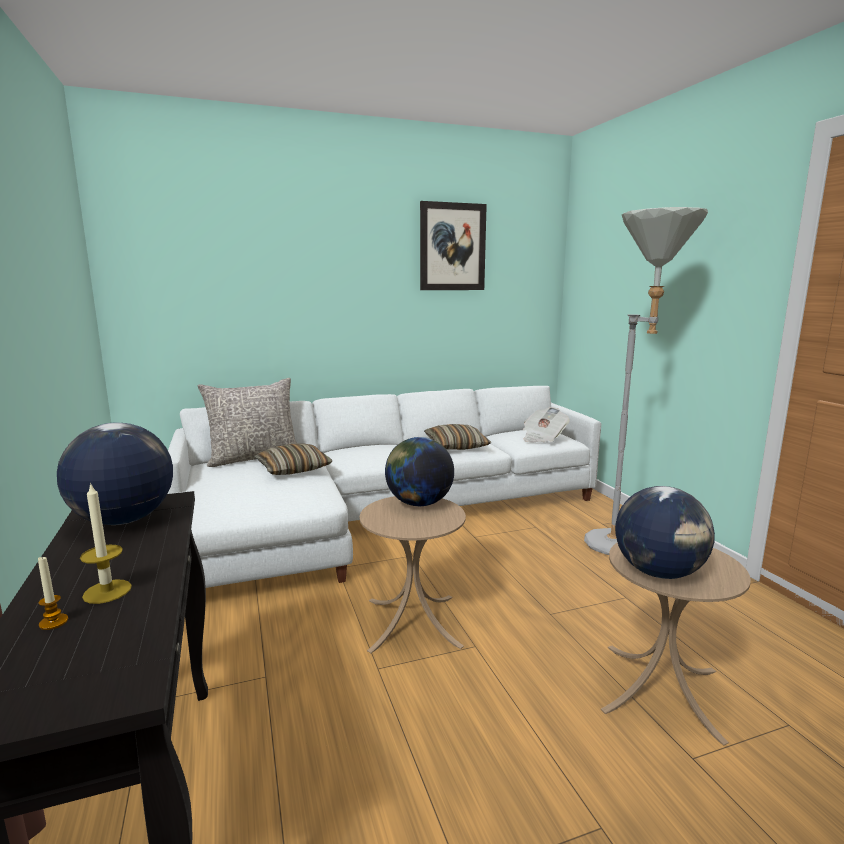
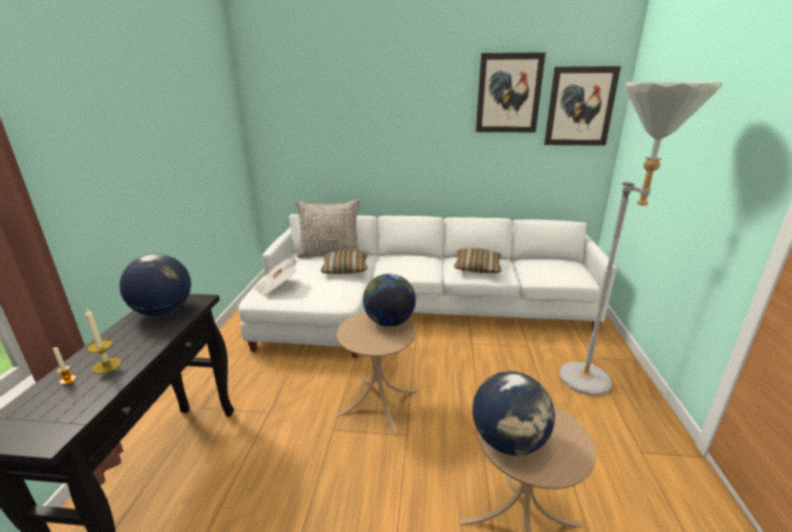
camera: 25 degrees right, 10 degrees up
newspaper [522,407,570,442] -> newspaper moved to [254,259,298,295]
none -> picture [544,66,621,146]

